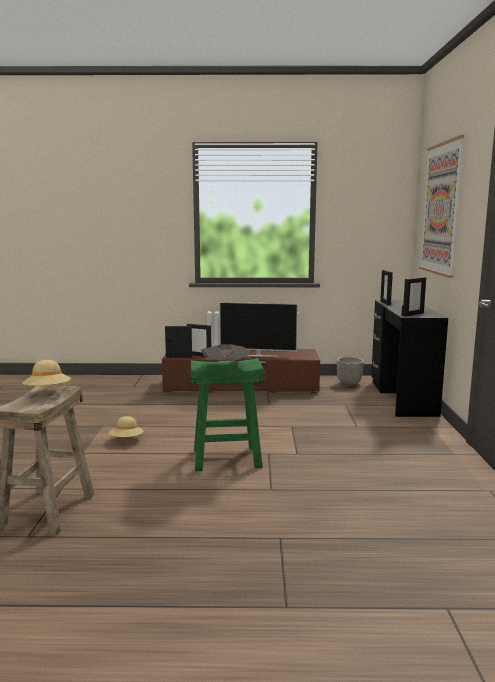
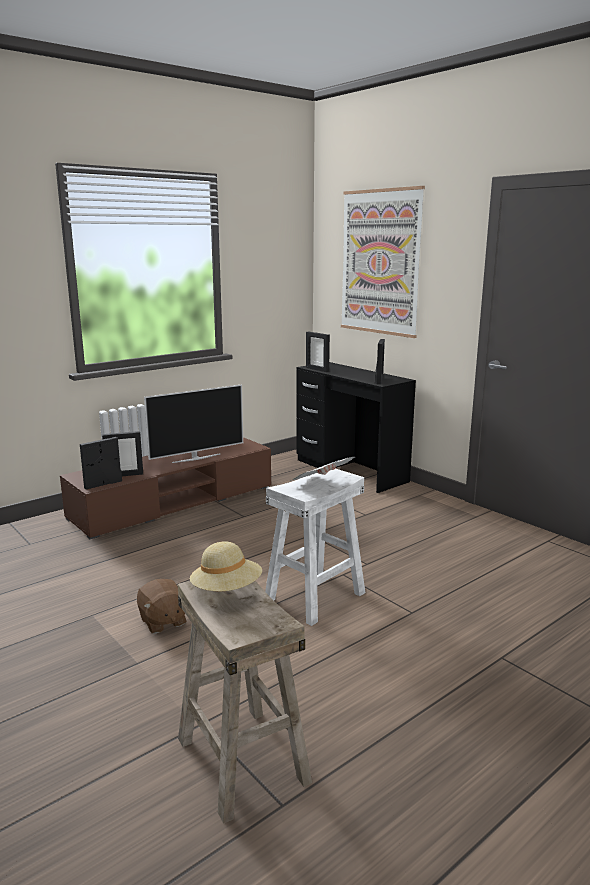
camera: 40 degrees left, 5 degrees up
beige hat [109,416,144,437] -> brown plush toy [137,579,187,634]
green stool [190,358,264,471] -> white stool [265,468,365,626]
planter [337,357,364,386] -> none

